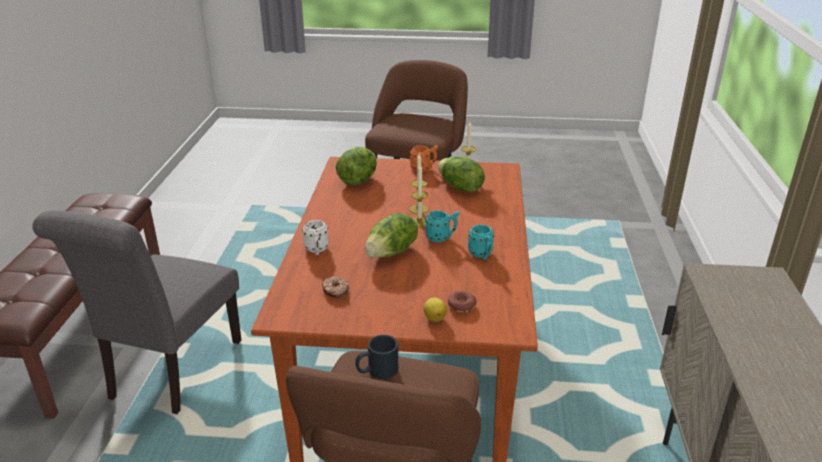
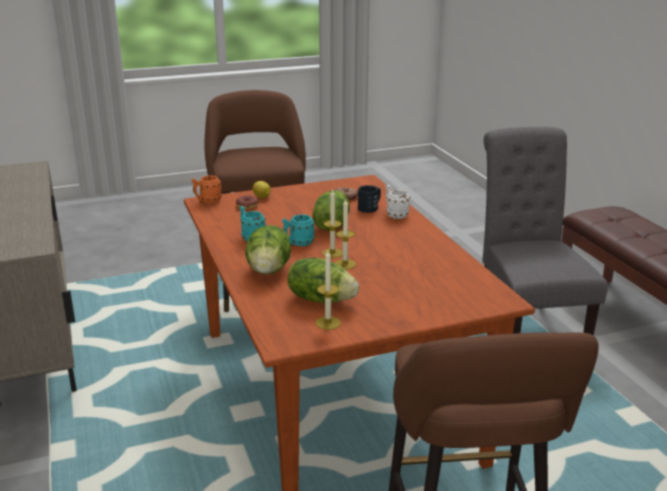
camera: 155 degrees right, 5 degrees down
lettuce [336,147,377,185] -> lettuce moved to [245,225,291,275]
black mug [355,335,398,379] -> black mug moved to [358,185,381,213]
orange mug [410,145,438,172] -> orange mug moved to [191,176,222,203]

